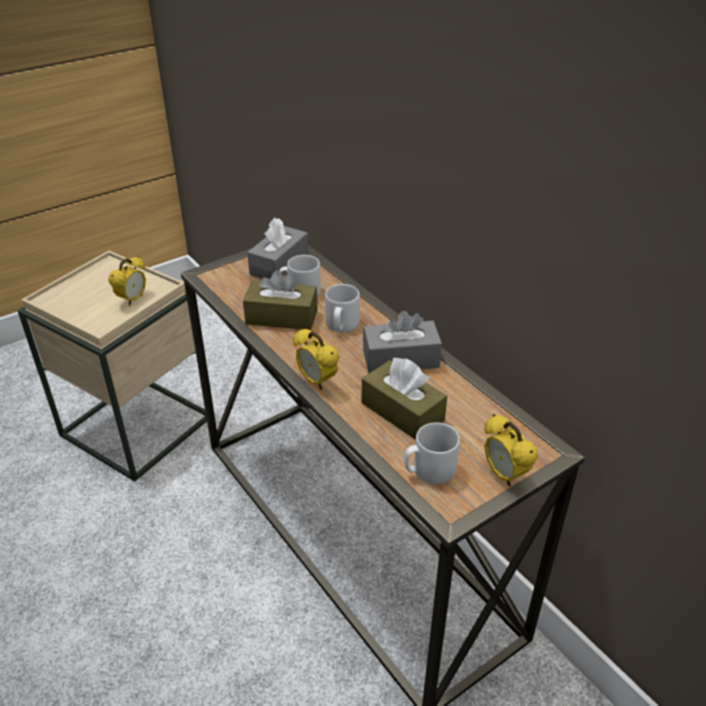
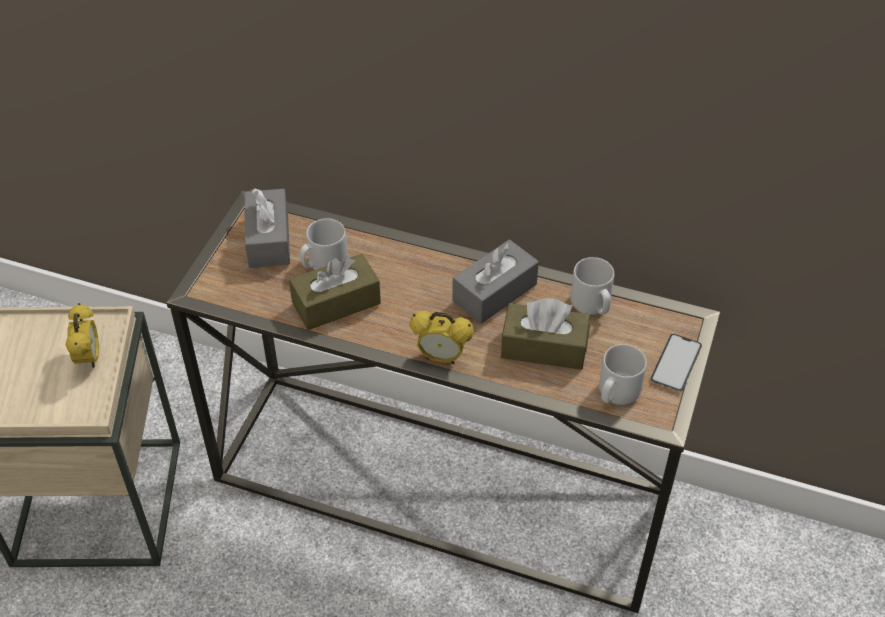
camera: 35 degrees left, 10 degrees up
grey mug [325,284,360,332] -> grey mug moved to [570,257,614,315]
alarm clock [484,414,538,487] -> phone [650,334,702,392]

